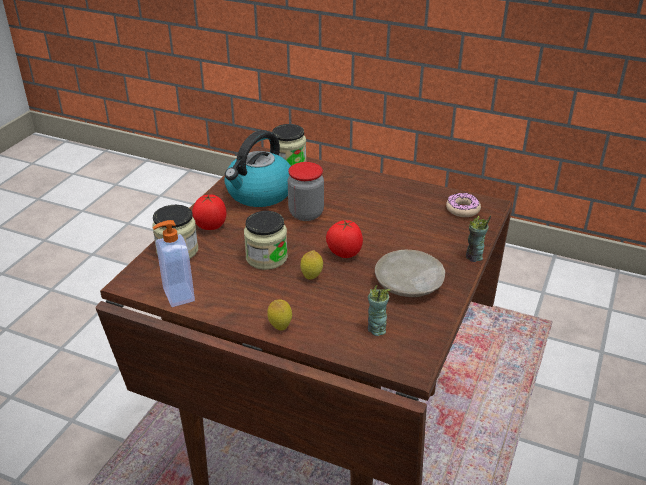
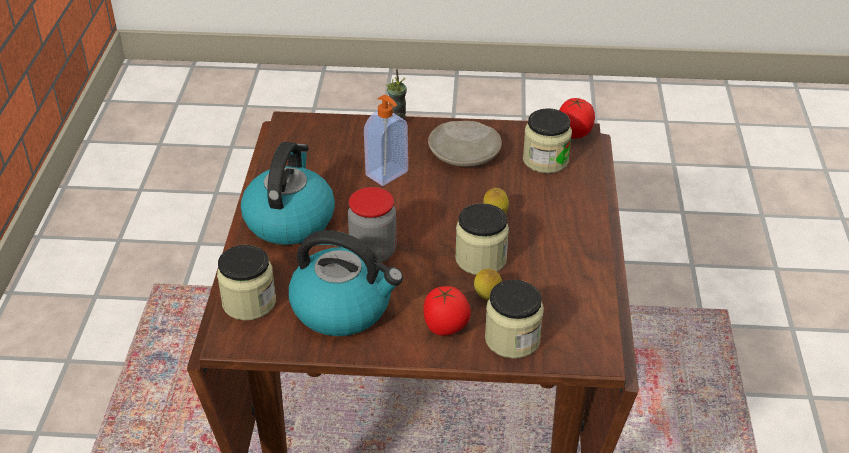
camera: 110 degrees left, 5 degrees up
soap dispenser [153,220,195,307] -> soap dispenser moved to [364,95,408,186]
lemon [267,299,292,331] -> lemon moved to [474,269,502,300]
tomato [326,220,363,258] -> tomato moved to [560,98,595,139]
cup [368,285,391,336] -> jar [523,108,572,173]
donut [446,193,481,217] -> none
none -> kettle [241,142,335,245]

